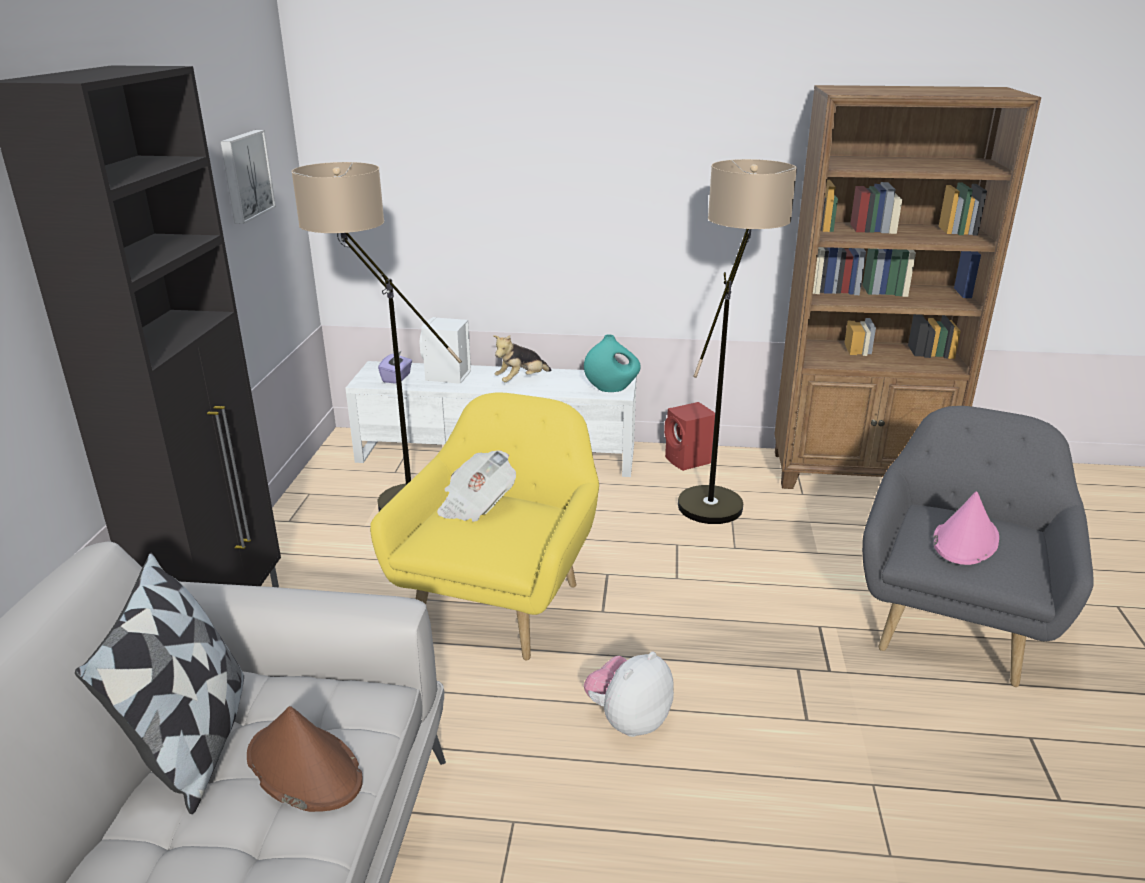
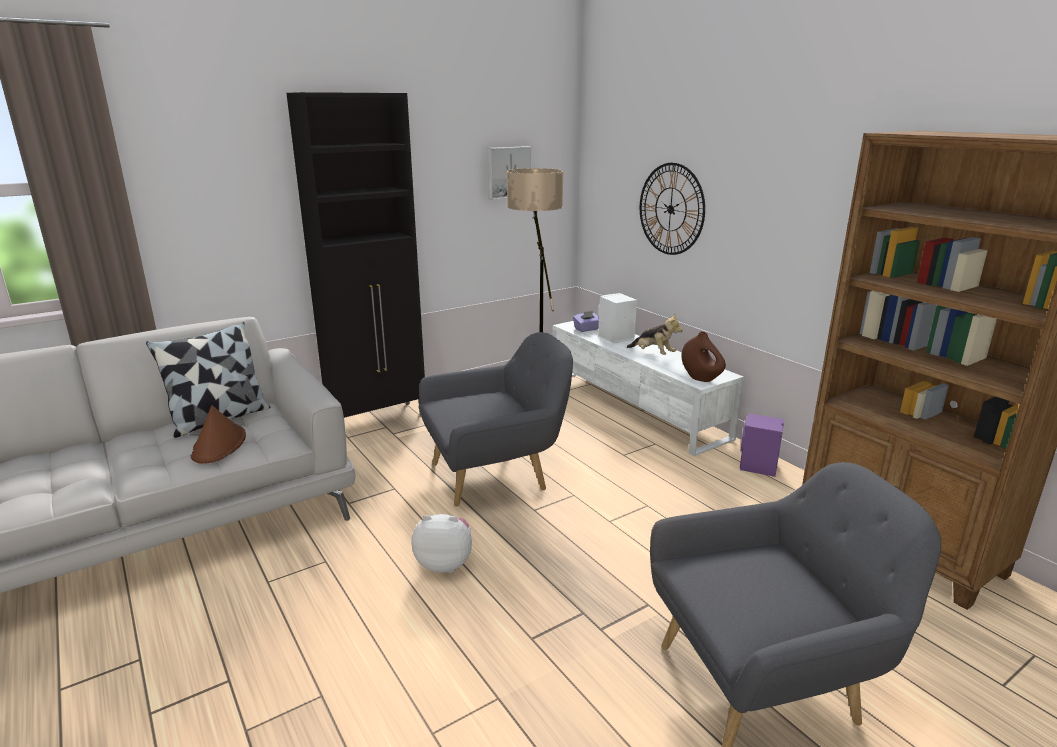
camera: 50 degrees right, 5 degrees down
yellow armchair [370,392,599,661] -> grey armchair [419,332,573,507]
newspaper [437,450,516,522] -> none
plush toy [493,335,552,382] -> plush toy turned 150 degrees counterclockwise [627,314,683,355]
turquoise vase [584,335,641,392] -> brown vase [681,331,726,382]
red speaker [664,402,715,471] -> purple speaker [740,414,785,477]
floor lamp [678,159,797,524] -> none
pink hat [933,491,999,565] -> none
none -> wall clock [640,163,705,255]

